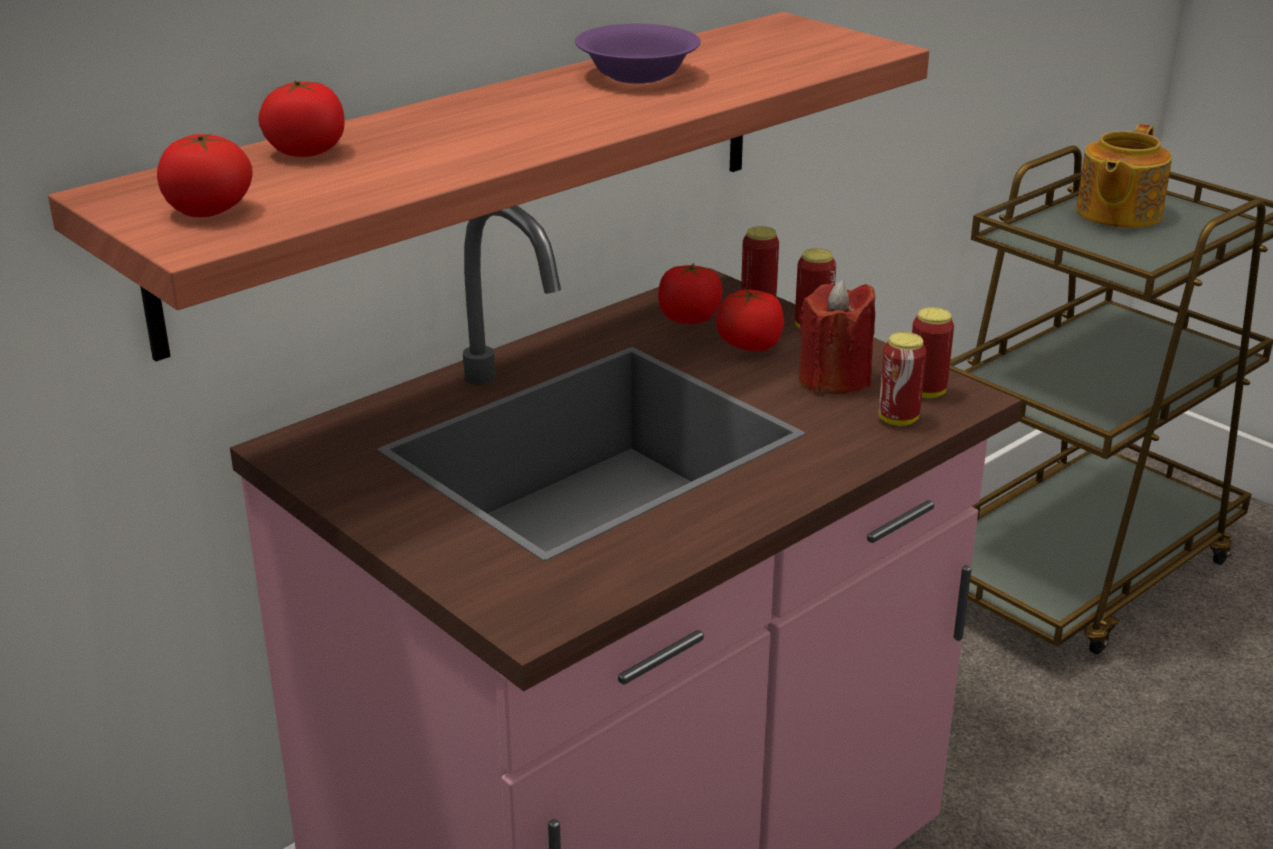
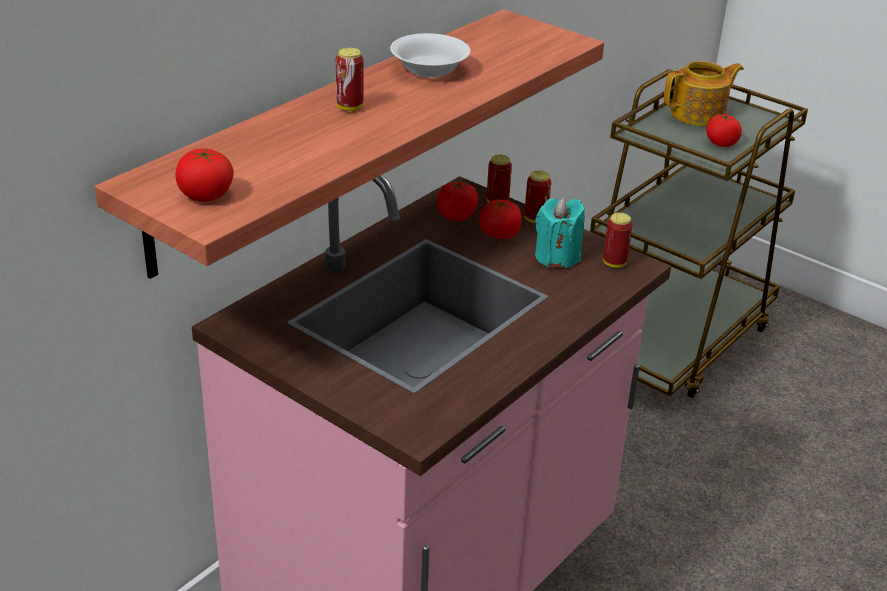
camera: 10 degrees left, 5 degrees up
tomato [258,80,345,157] -> tomato moved to [706,114,742,147]
purple bowl [575,24,701,84] -> white bowl [390,33,471,78]
red candle [799,280,875,394] -> turquoise candle [535,198,585,268]
can [878,332,926,426] -> can moved to [335,48,364,111]
teapot [1076,124,1172,228] -> teapot turned 135 degrees counterclockwise [664,61,744,126]

